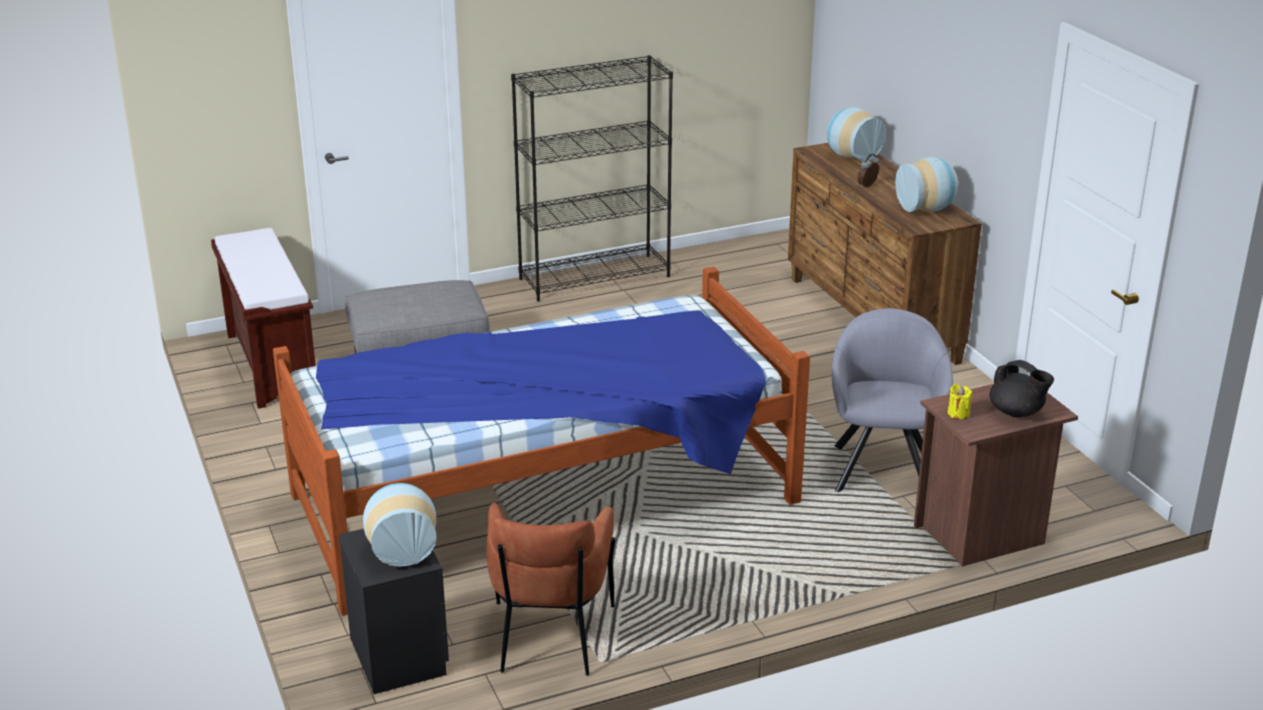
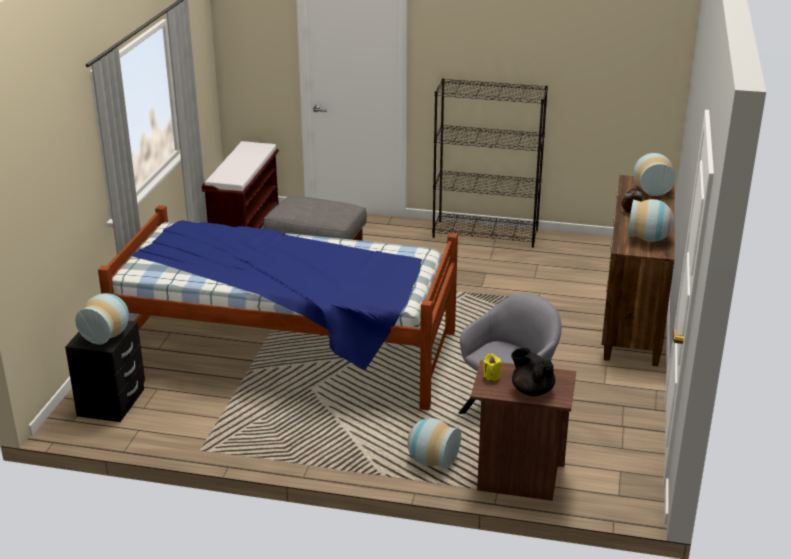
camera: 35 degrees right, 0 degrees up
brown armchair [486,503,616,676] -> none
black teapot [989,360,1054,418] -> black teapot turned 150 degrees clockwise [511,348,555,396]
none -> vase [407,418,461,469]

